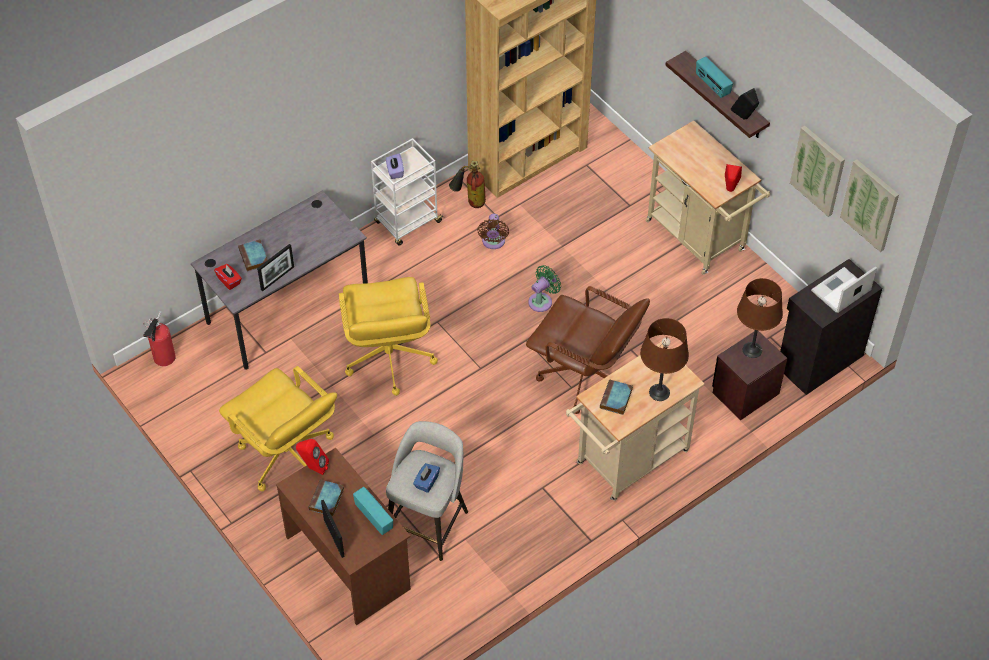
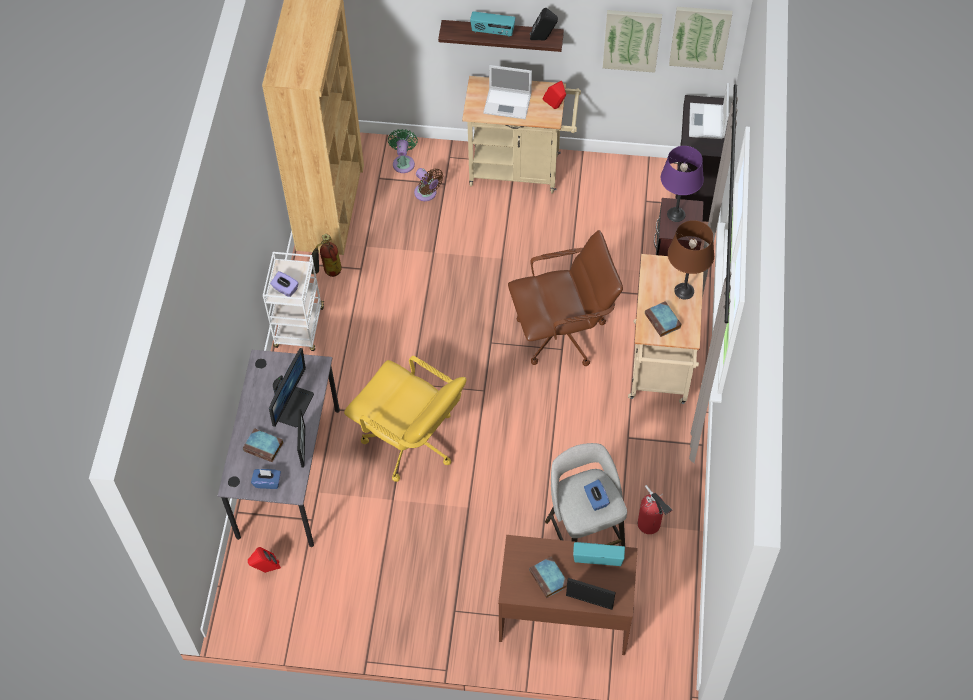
camera: 45 degrees left, 5 degrees up
fire extinguisher [143,311,176,366] -> fire extinguisher moved to [638,485,672,534]
red tissue box [214,264,242,290] -> blue tissue box [251,469,281,489]
yellow office chair [219,366,337,491] -> none
red speaker [296,439,329,475] -> red speaker moved to [248,547,281,573]
brown fan [477,214,509,249] -> brown fan moved to [414,168,443,201]
green fan [528,265,561,312] -> green fan moved to [388,129,418,173]
brown table lamp [737,278,783,358] -> purple table lamp [661,146,704,222]
none -> monitor [269,348,314,427]
none -> laptop [483,65,532,119]

